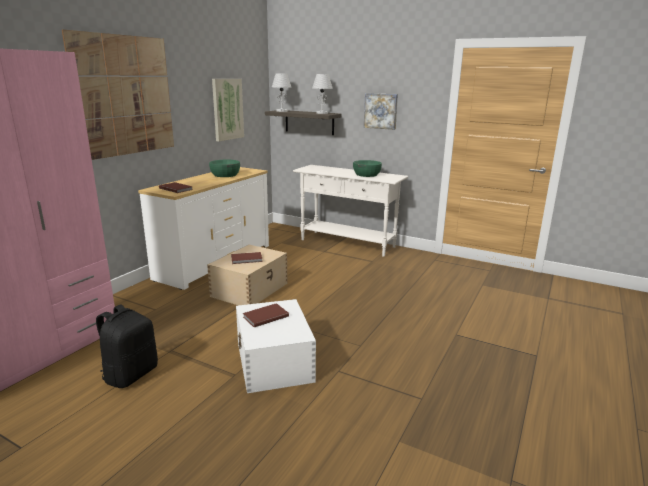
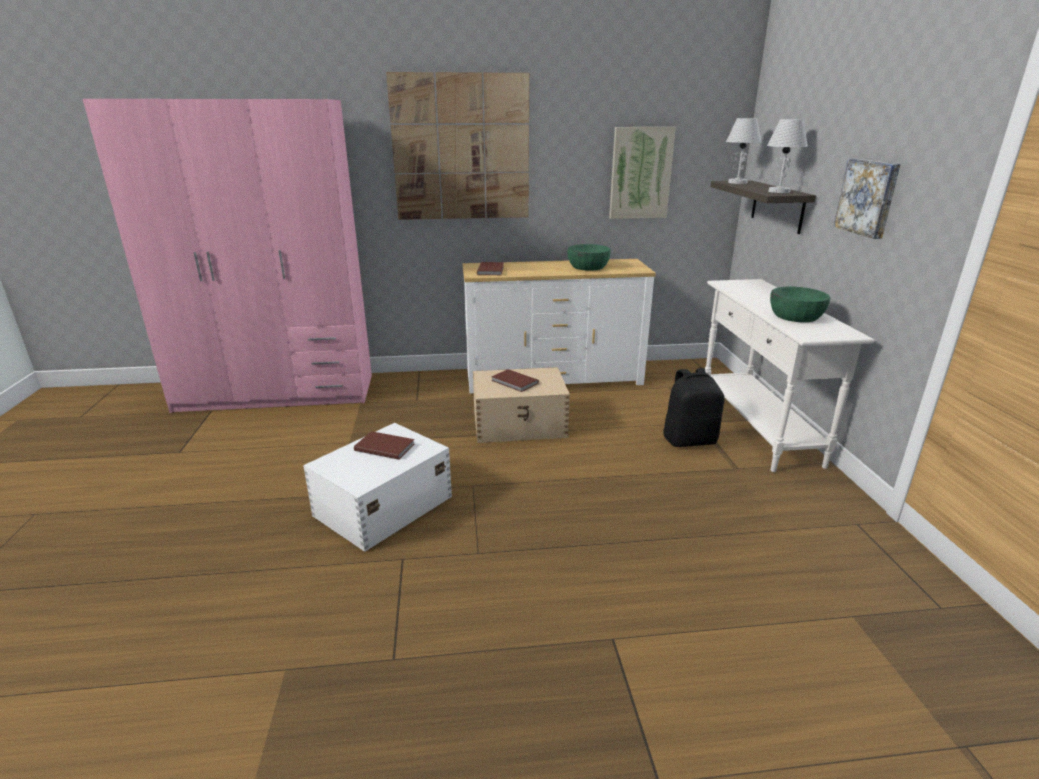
camera: 55 degrees right, 5 degrees up
black backpack [96,304,158,388] -> black backpack moved to [663,368,724,447]

